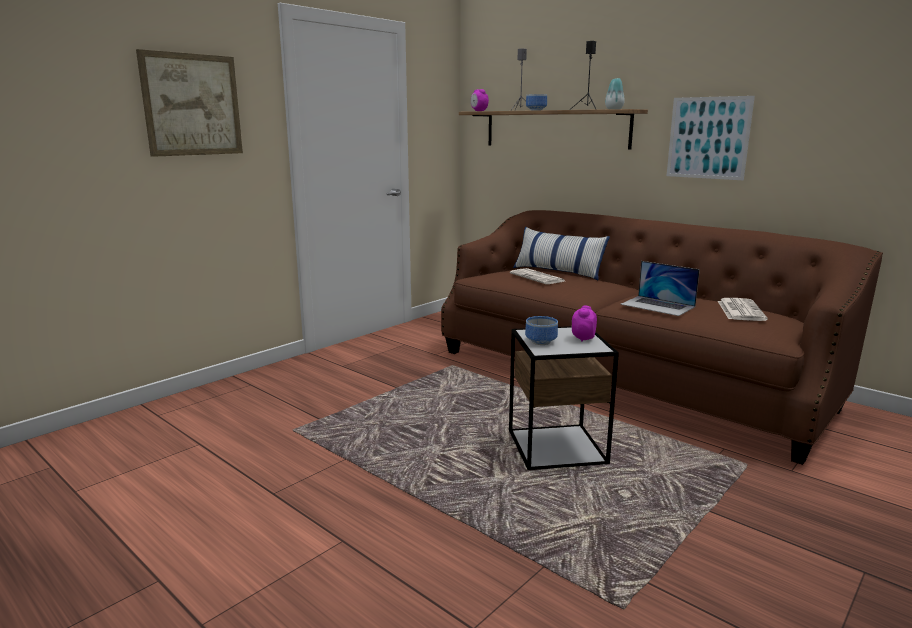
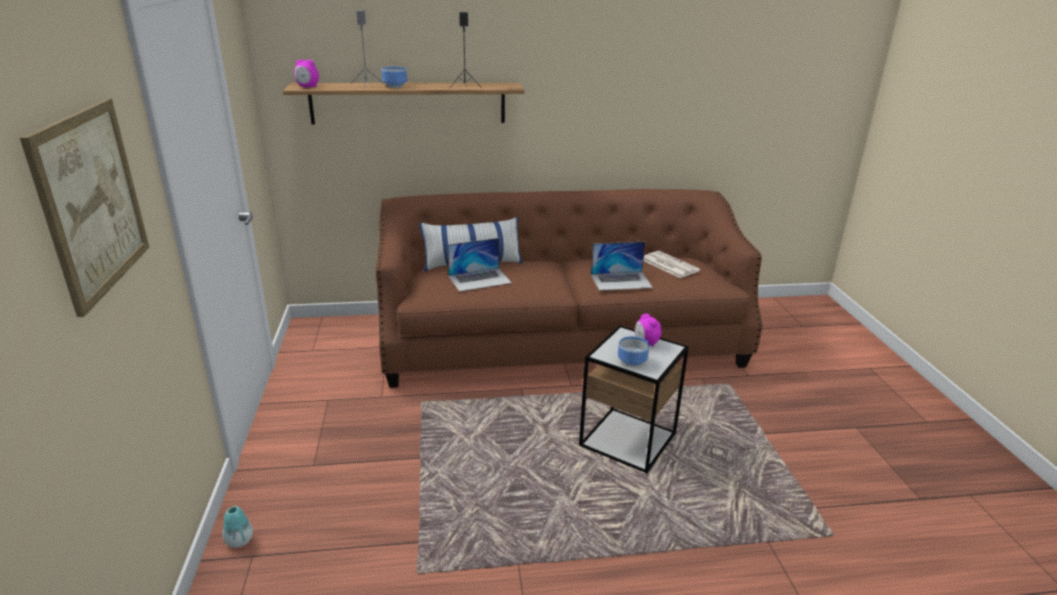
camera: 50 degrees left, 10 degrees up
newspaper [510,268,565,284] -> laptop [447,238,512,292]
vase [605,78,625,109] -> vase moved to [223,506,253,548]
picture [667,96,755,180] -> none

